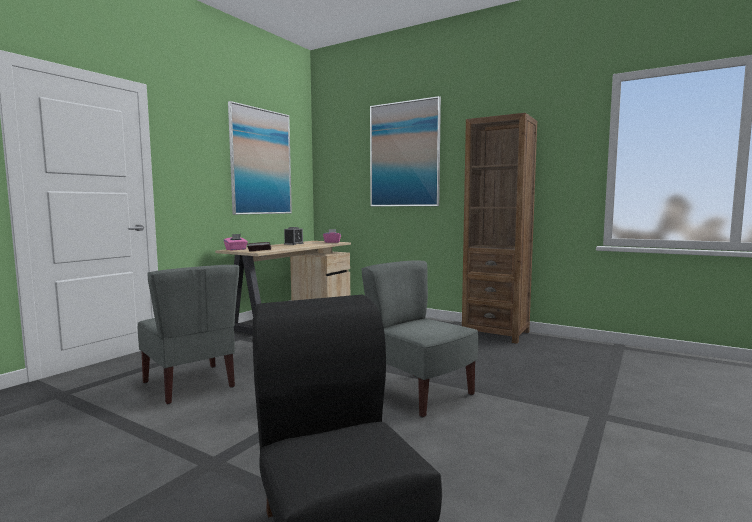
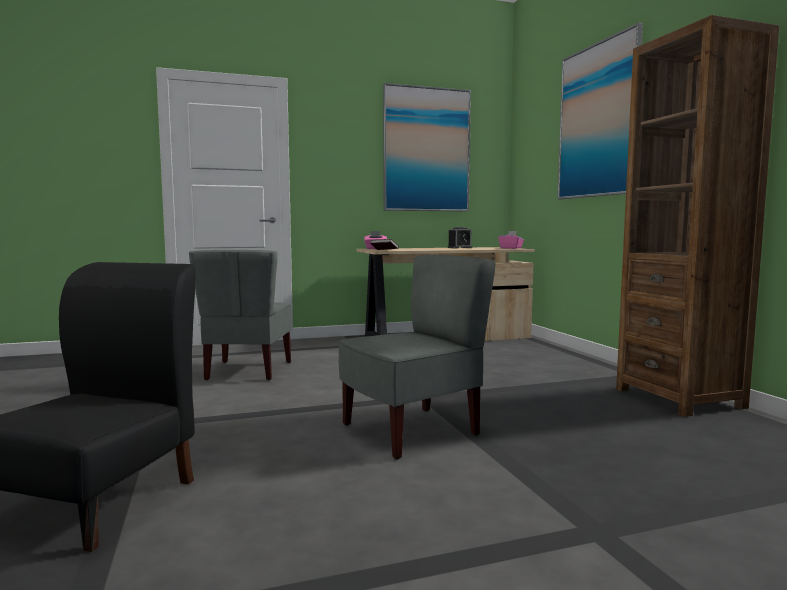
camera: 40 degrees right, 0 degrees up
grey chair [362,261,478,418] -> grey chair turned 60 degrees clockwise [339,255,496,459]

